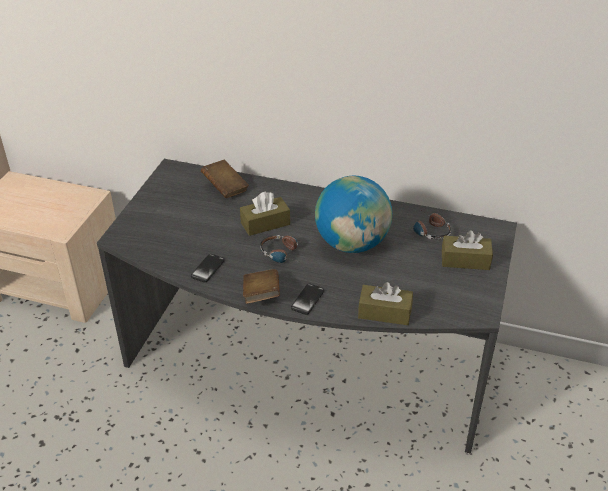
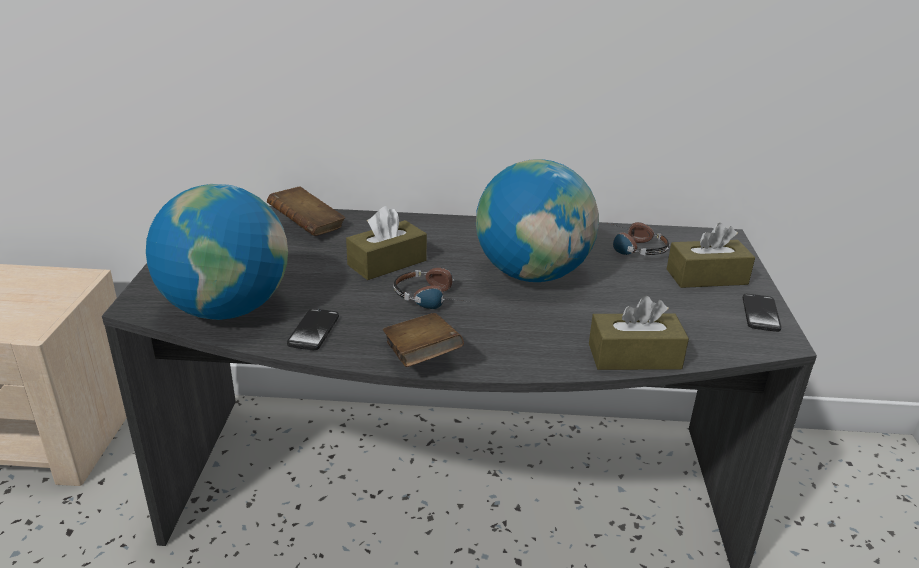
camera: 15 degrees left, 10 degrees down
phone [291,284,324,315] -> phone moved to [743,294,782,332]
none -> globe [146,184,288,320]

